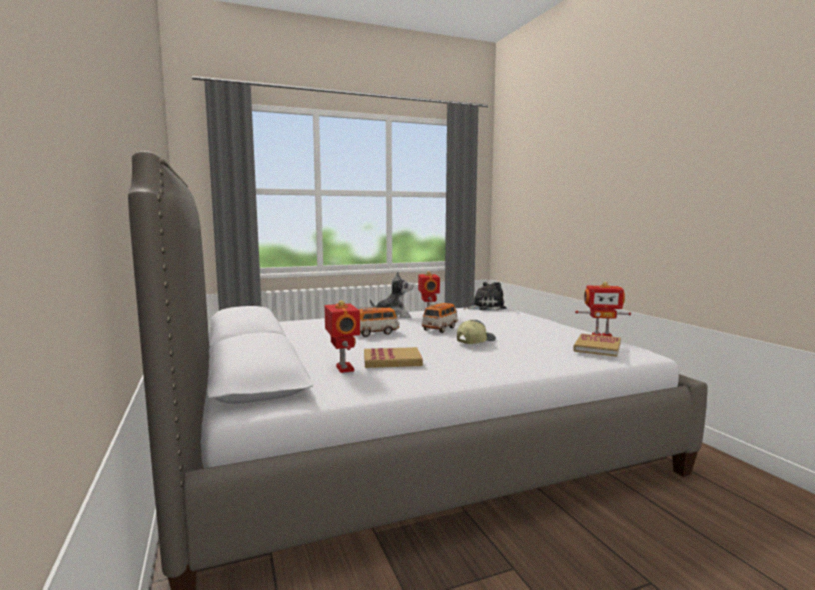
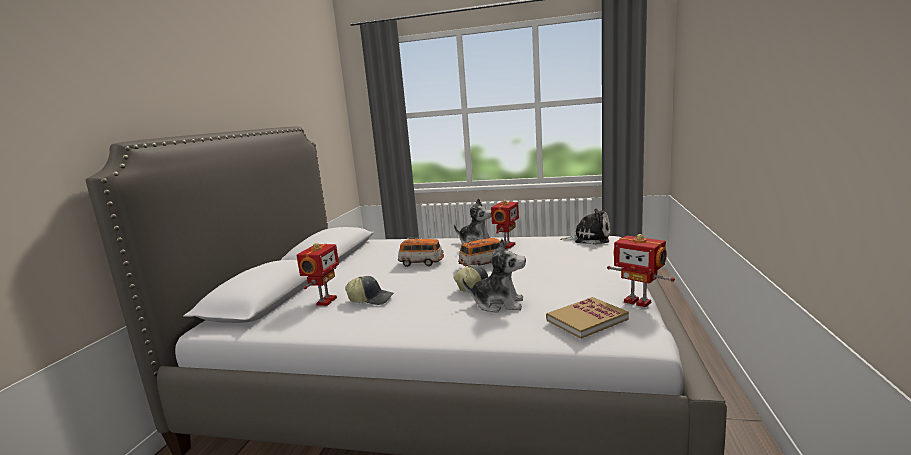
camera: 35 degrees right, 5 degrees up
book [364,347,423,368] -> cap [345,276,394,305]
none -> plush toy [462,239,526,313]

